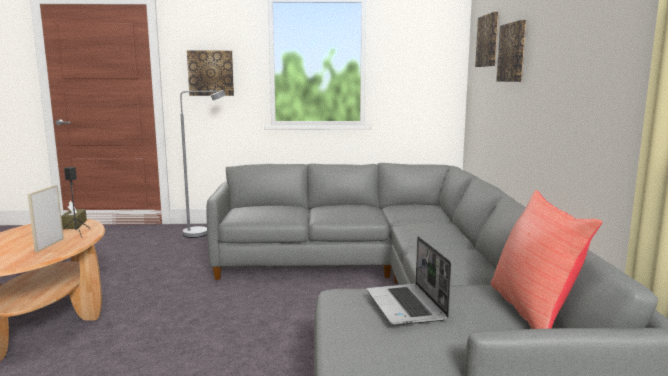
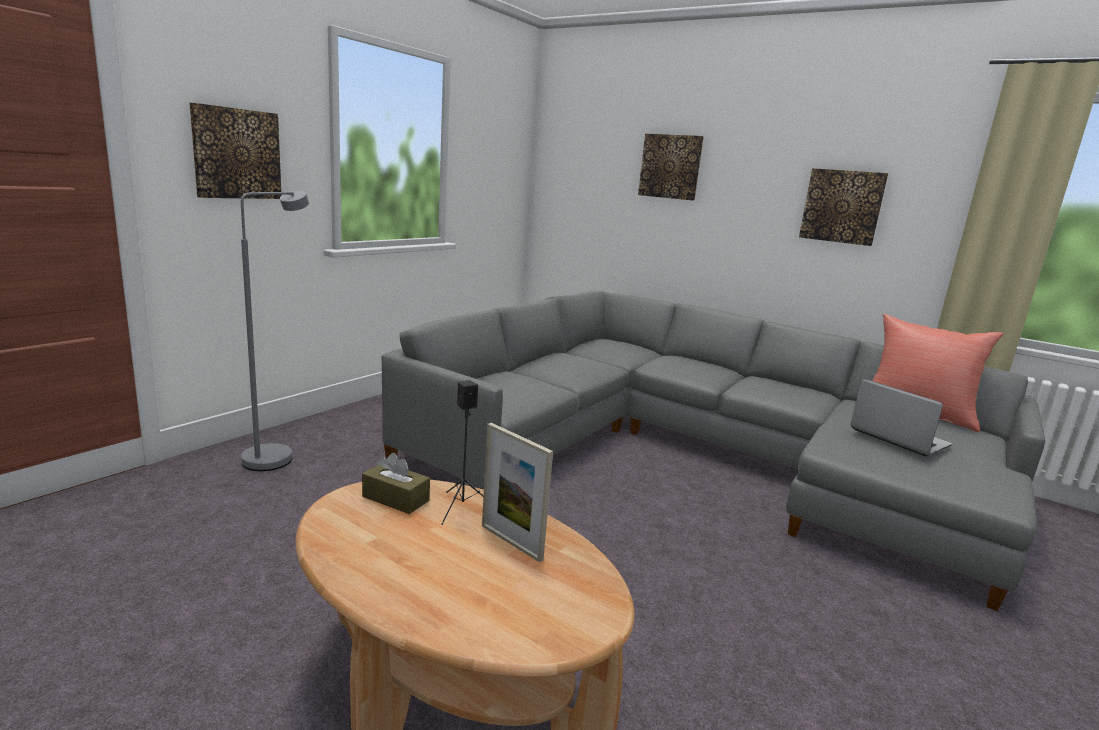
camera: 55 degrees left, 5 degrees up
laptop [367,236,451,325] -> laptop turned 150 degrees counterclockwise [850,379,952,456]
picture [475,12,499,67] -> picture moved to [799,168,888,246]

